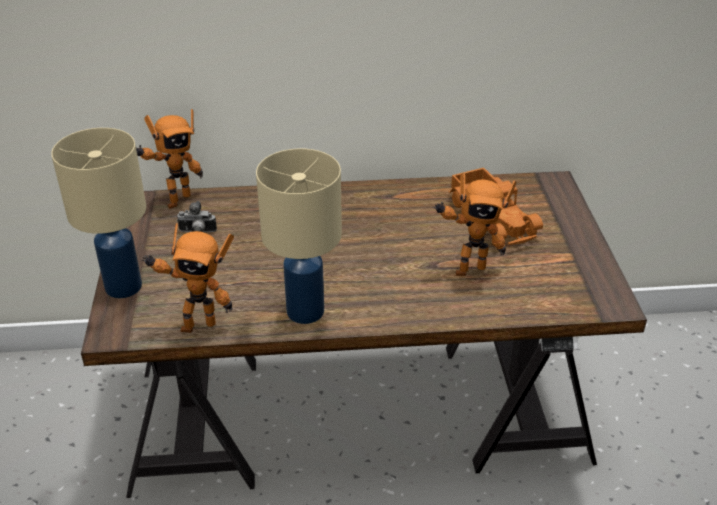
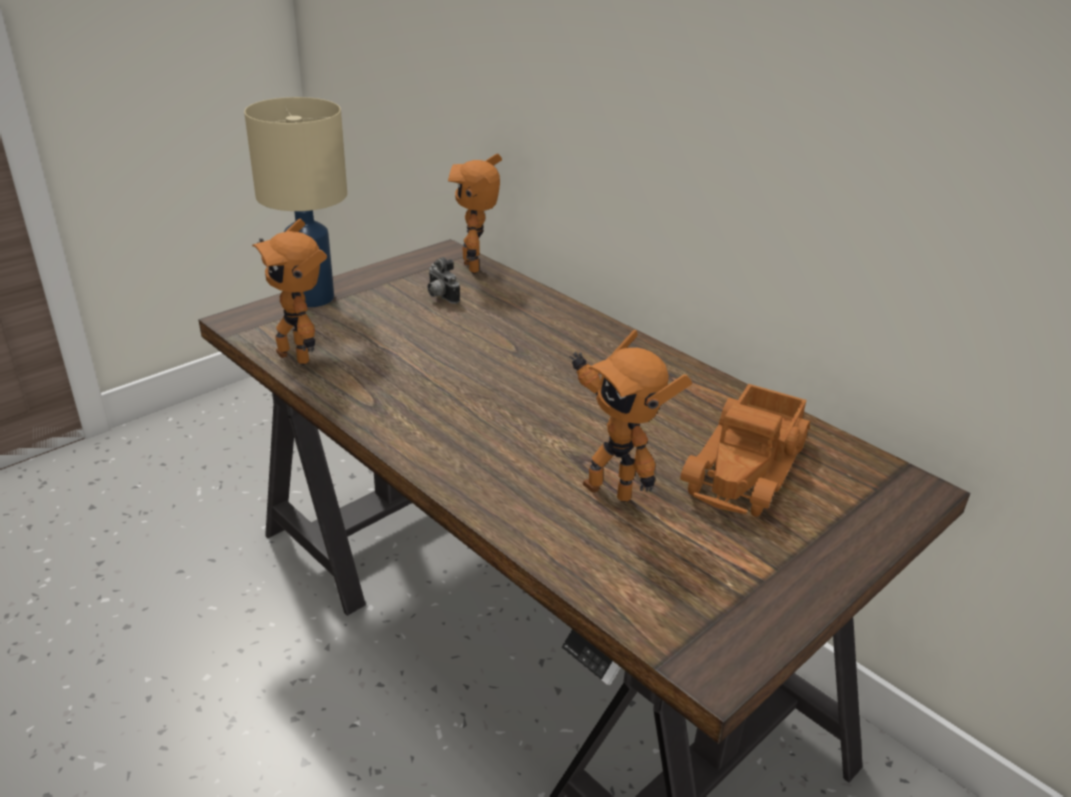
camera: 50 degrees right, 5 degrees down
toy robot [136,109,203,209] -> toy robot turned 75 degrees clockwise [448,153,502,274]
beige table lamp [256,148,342,324] -> none

